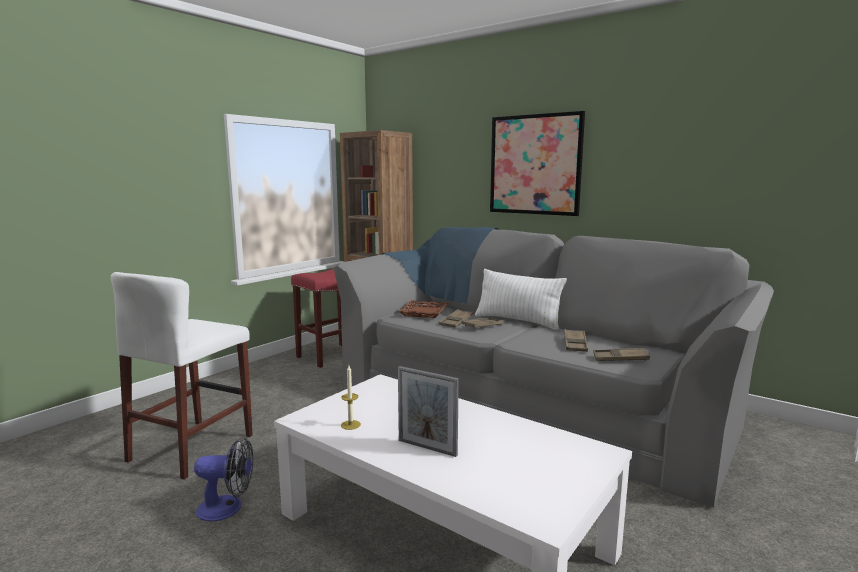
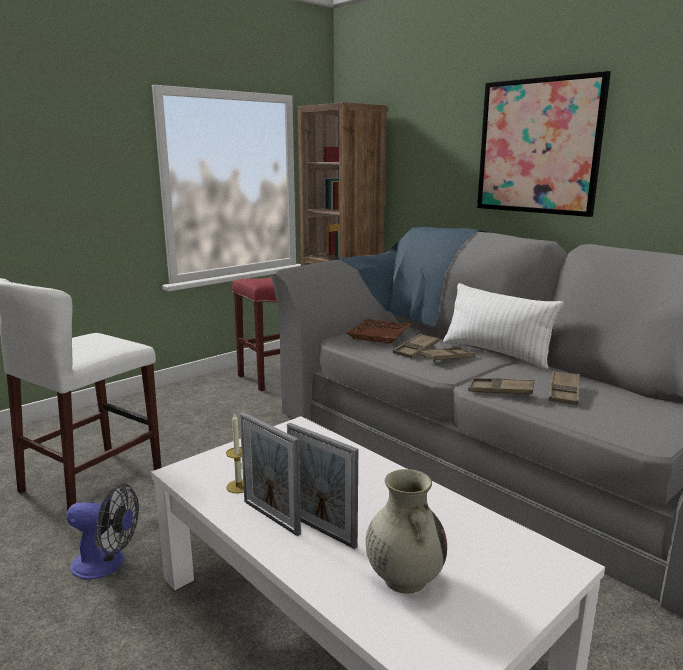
camera: 10 degrees right, 5 degrees up
brown tray [593,348,650,361] -> brown tray moved to [468,378,534,396]
none -> picture frame [240,412,301,536]
none -> beige vase [366,469,447,594]

